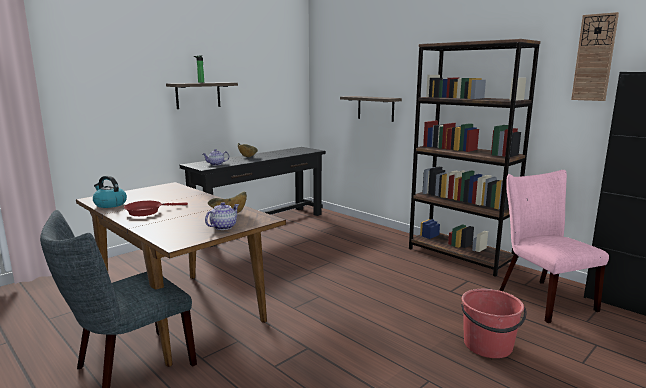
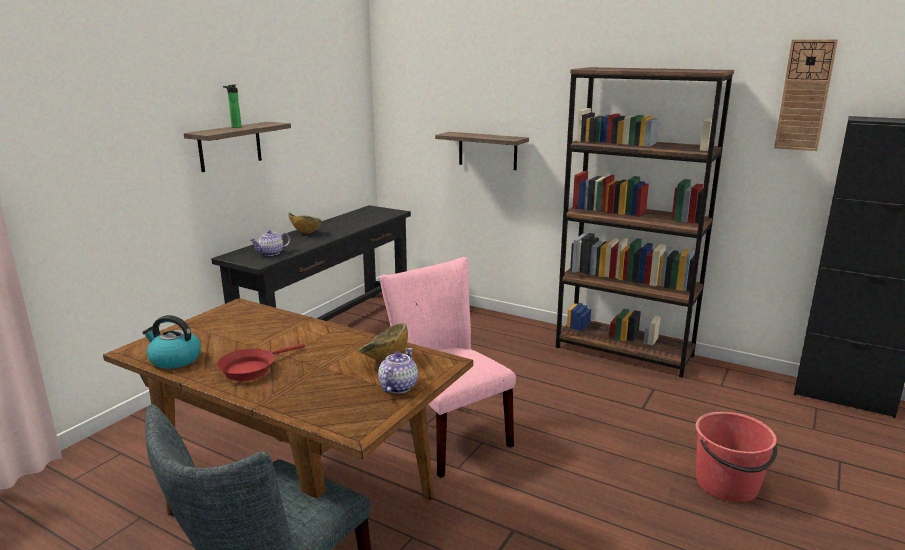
camera: 15 degrees left, 5 degrees up
pink chair [499,170,609,323] -> pink chair moved to [380,257,516,478]

